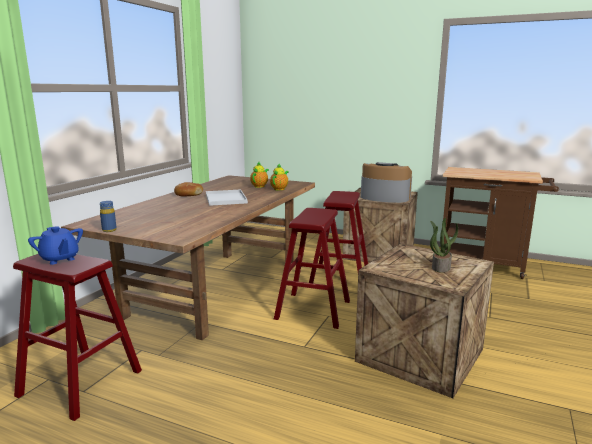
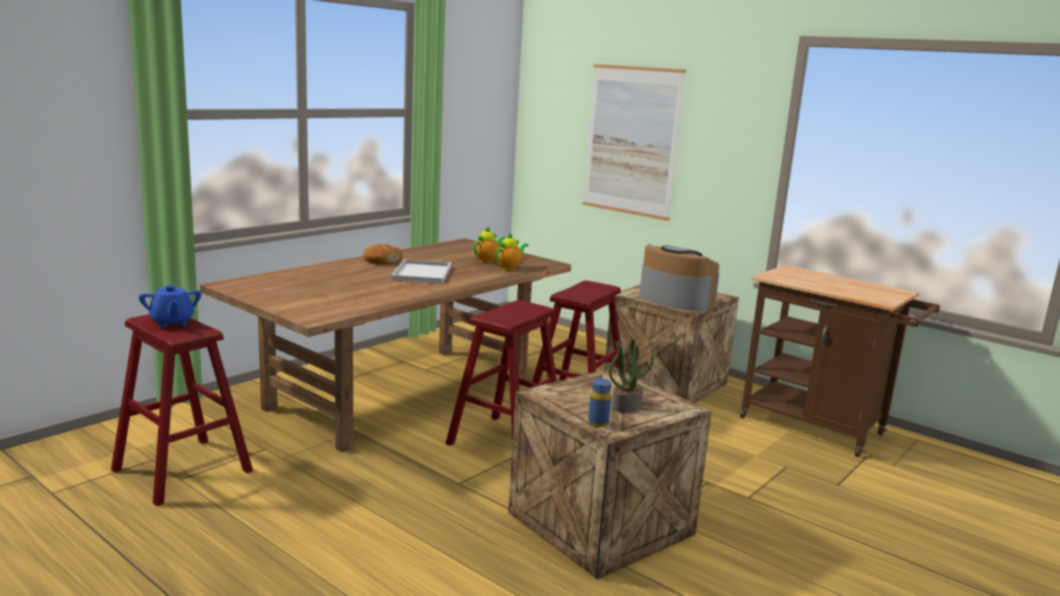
camera: 15 degrees right, 0 degrees up
blue bottle [100,201,117,232] -> blue bottle moved to [588,379,611,427]
none -> picture [582,64,686,221]

